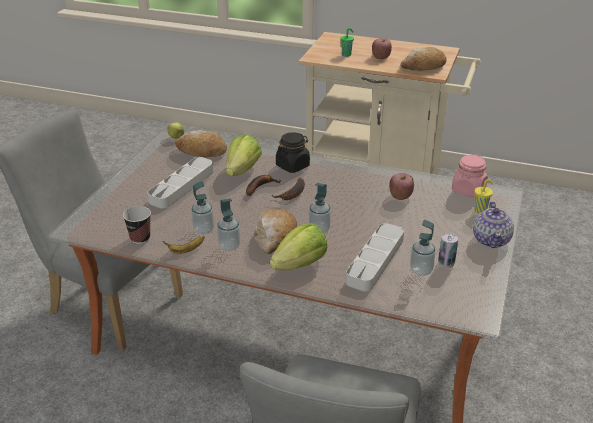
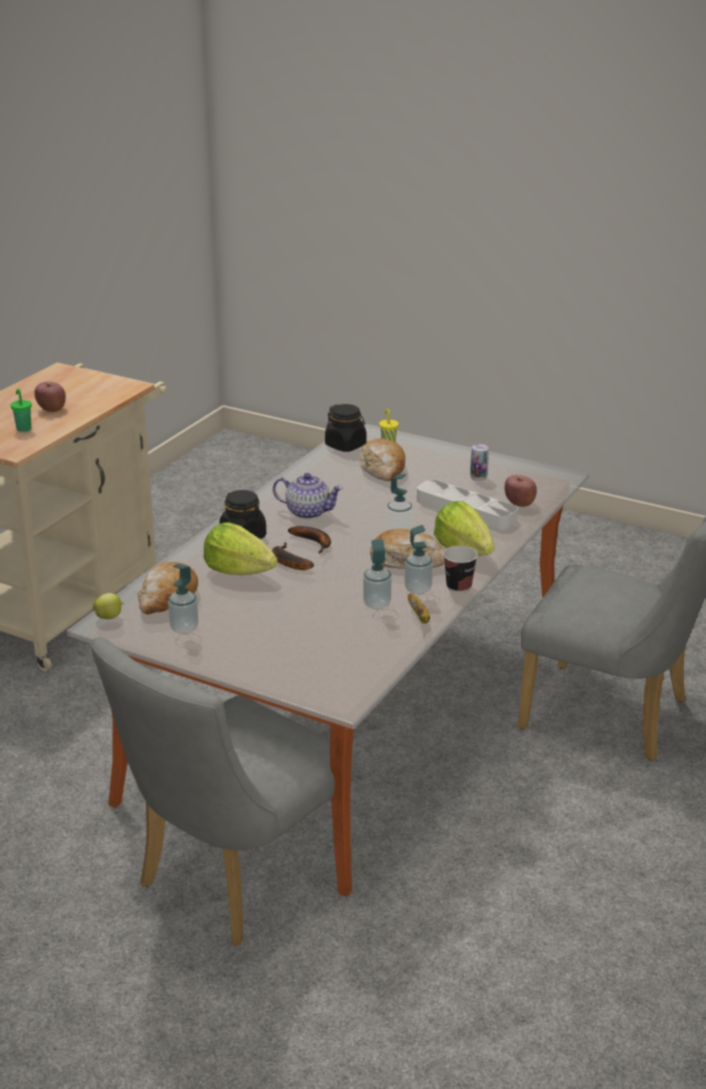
camera: 80 degrees left, 5 degrees down
cup [123,206,151,244] -> cup moved to [443,546,478,593]
grey tray [147,157,214,209] -> none
apple [389,173,414,200] -> apple moved to [505,475,537,507]
bread [401,47,447,71] -> bread moved to [359,438,405,481]
soap dispenser [410,220,436,276] -> soap dispenser moved to [168,564,198,634]
pink jar [452,154,488,198] -> black jar [325,404,366,452]
teapot [473,201,514,248] -> teapot moved to [273,473,343,519]

